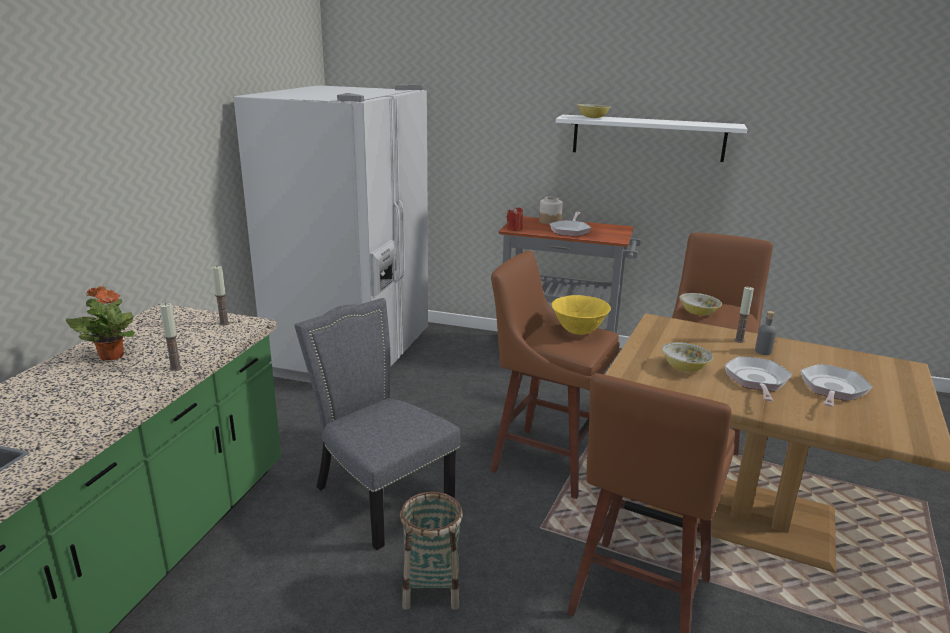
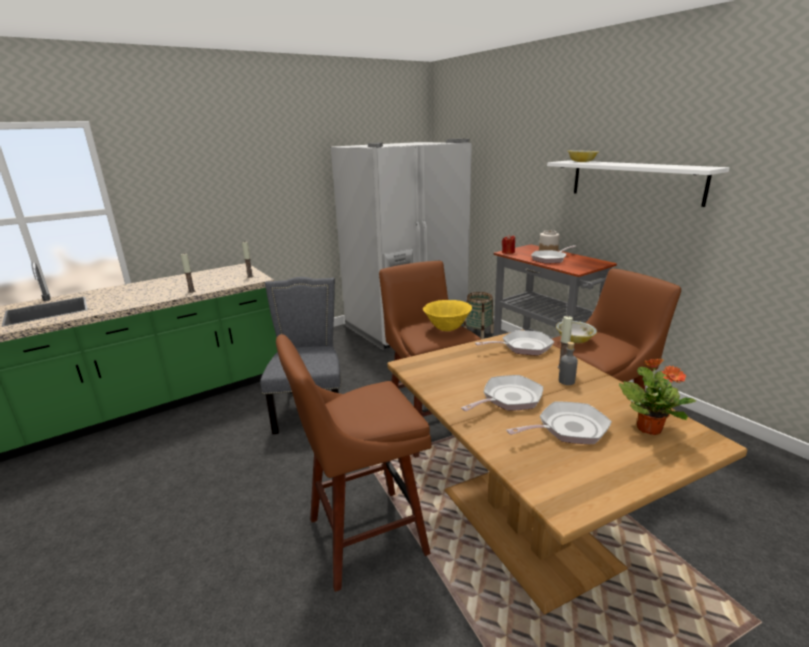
camera: 40 degrees right, 0 degrees up
potted plant [66,286,135,361] -> potted plant moved to [619,358,696,435]
basket [400,492,463,610] -> basket moved to [464,292,494,339]
bowl [661,342,713,372] -> none
none -> frying pan [475,330,554,355]

